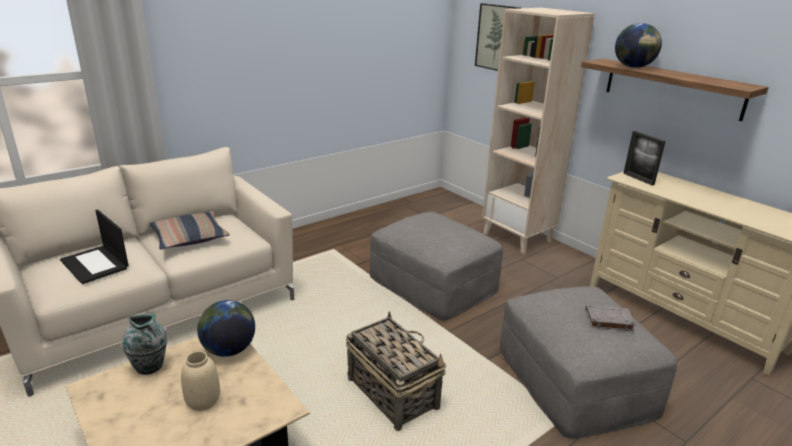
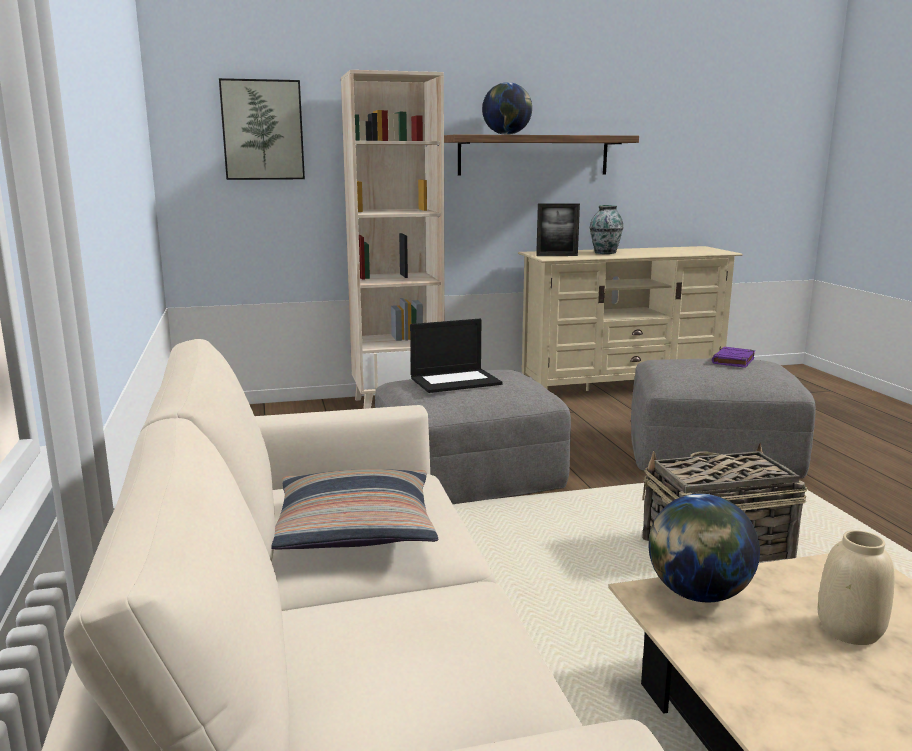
camera: 65 degrees left, 10 degrees down
laptop [60,210,129,284] -> laptop moved to [410,319,502,393]
vase [122,314,167,375] -> vase moved to [590,205,623,254]
grey book [585,305,636,331] -> purple book [712,347,755,368]

